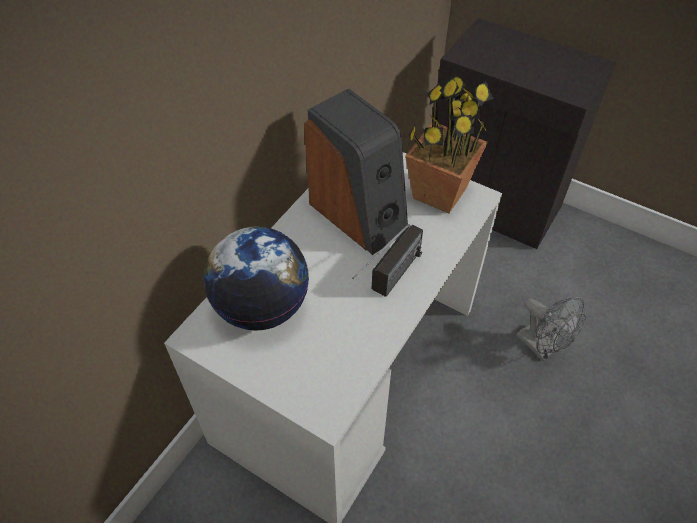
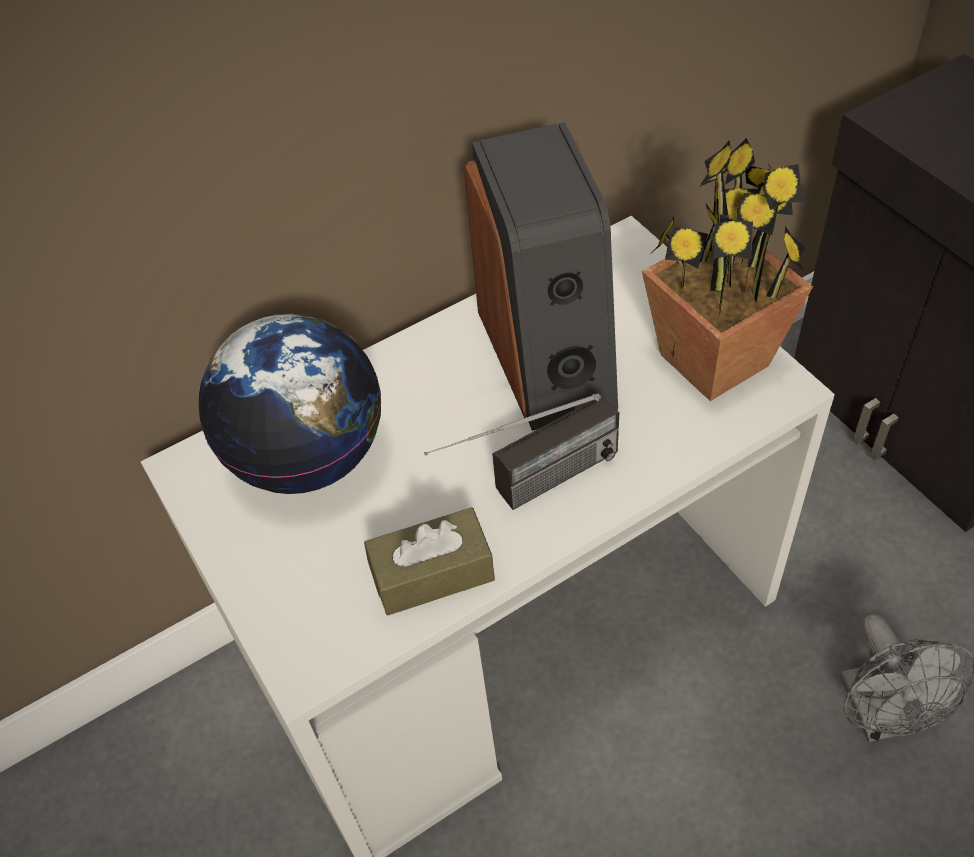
camera: 30 degrees right, 0 degrees up
none -> brown tissue box [364,507,495,615]

